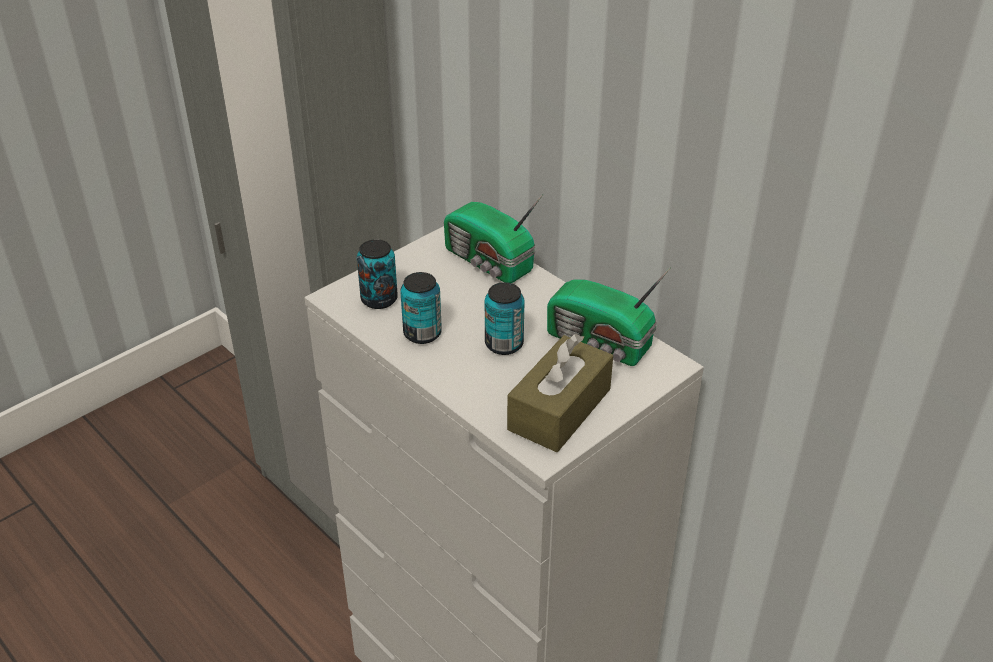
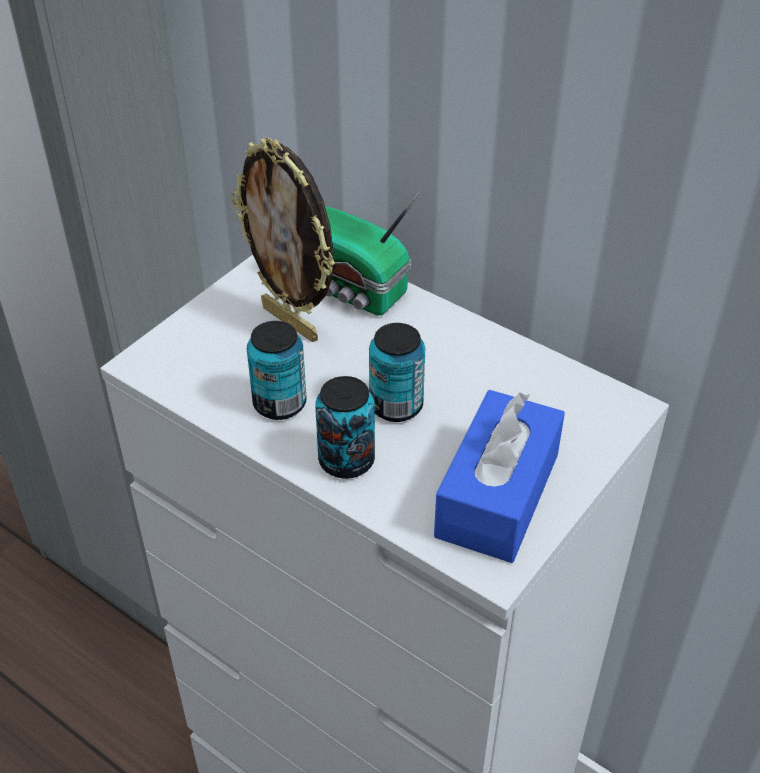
camera: 10 degrees left, 5 degrees up
can [357,239,398,309] -> can moved to [315,376,375,479]
brown tissue box [507,334,613,452] -> blue tissue box [434,390,565,563]
radio [547,267,671,366] -> none
none -> picture frame [231,138,335,342]

